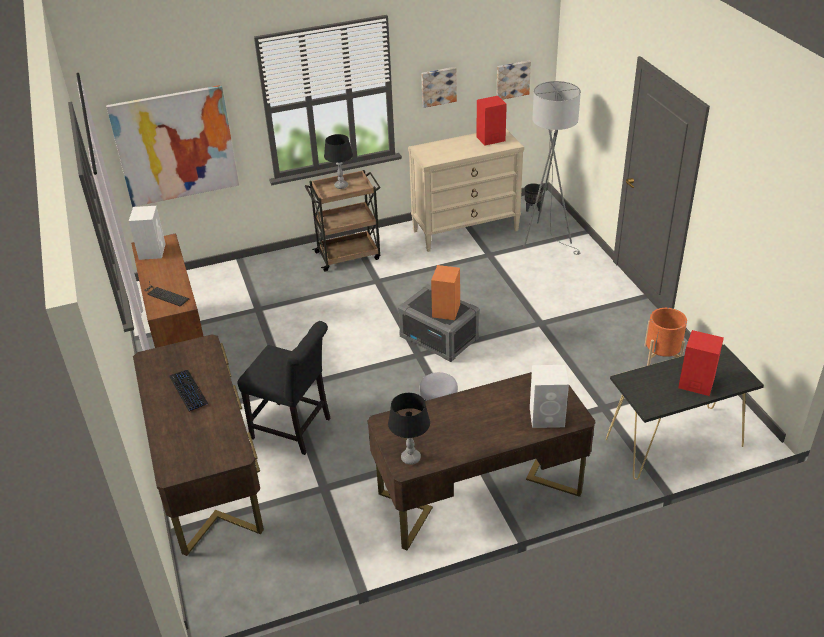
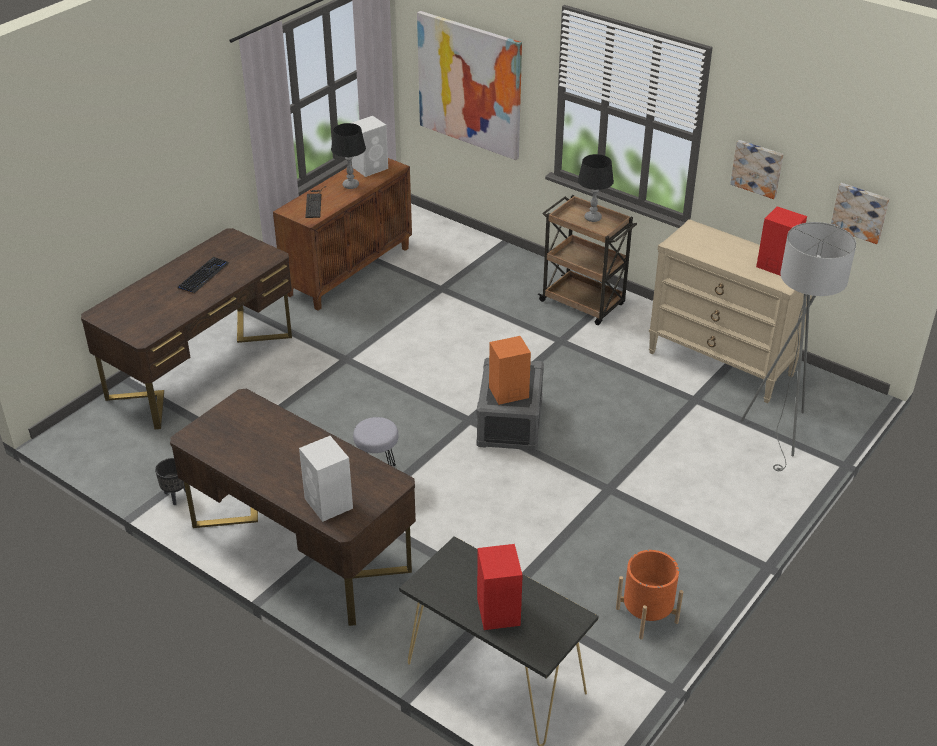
camera: 55 degrees right, 0 degrees up
black chair [237,321,331,455] -> none
black table lamp [388,393,430,465] -> black table lamp moved to [331,123,366,189]
black planter [525,183,543,212] -> black planter moved to [155,458,186,505]

